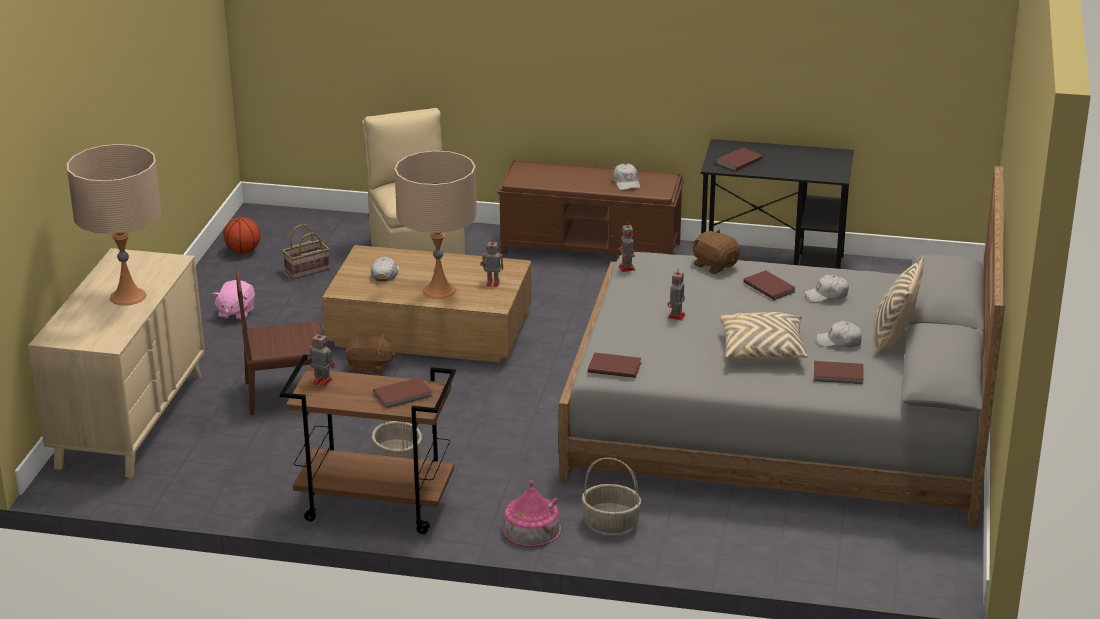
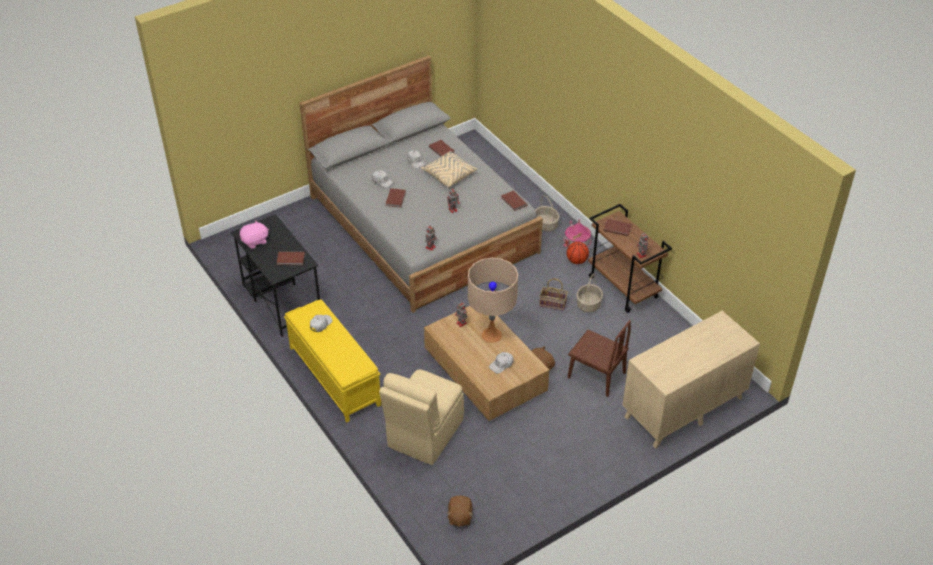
camera: 135 degrees left, 15 degrees up
beige table lamp [67,144,161,306] -> none
pink plush toy [212,280,255,321] -> pink plush toy moved to [240,220,269,249]
basketball [223,217,261,254] -> basketball moved to [566,242,589,264]
basket [282,224,330,279] -> basket moved to [540,278,568,311]
brown bench [498,160,684,255] -> yellow bench [284,299,381,423]
brown plush toy [692,229,740,274] -> brown plush toy moved to [446,495,473,527]
beige pillow [873,256,924,356] -> none

